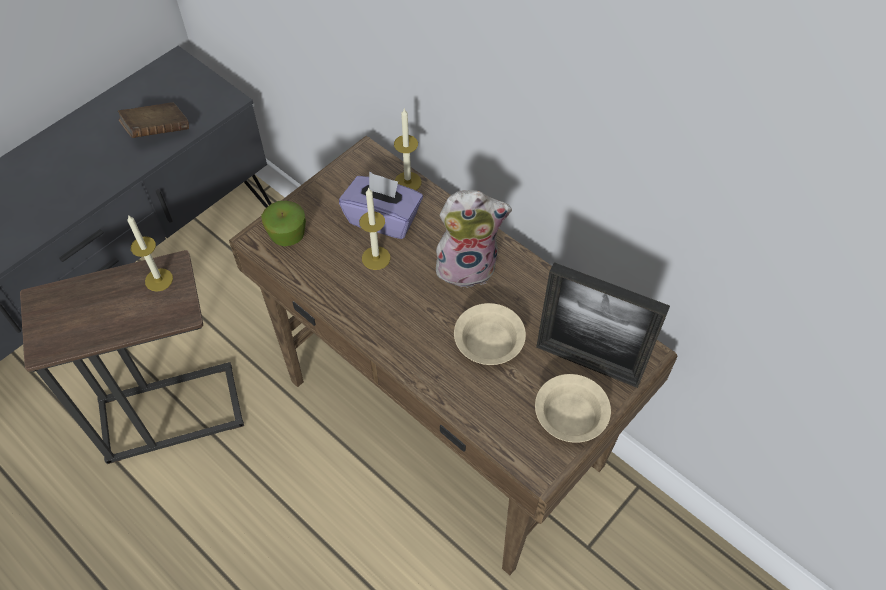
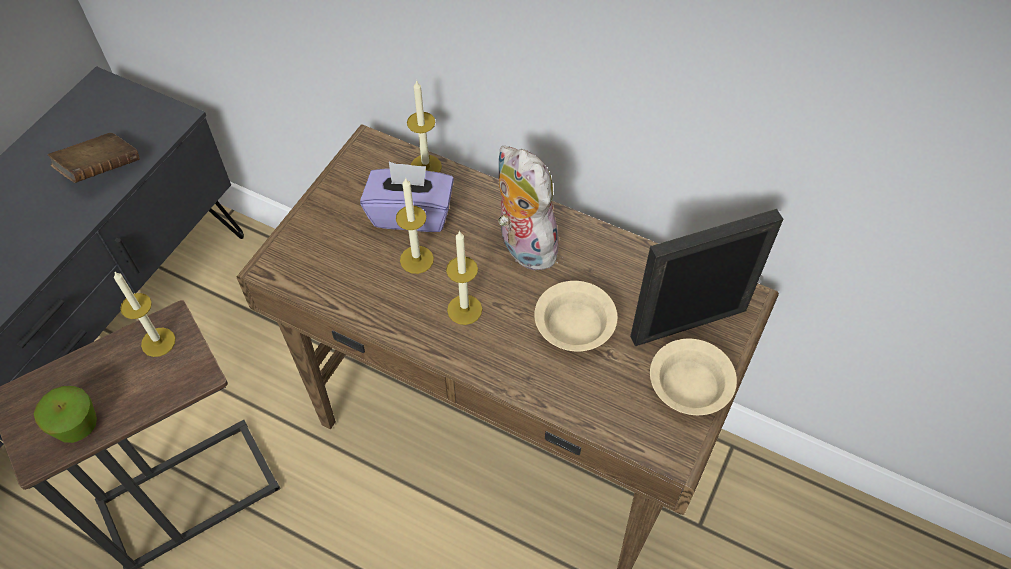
camera: 15 degrees left, 0 degrees up
apple [261,201,306,246] -> apple moved to [34,386,97,443]
plush toy [435,190,512,288] -> plush toy turned 105 degrees counterclockwise [498,146,564,270]
picture frame [536,262,670,388] -> picture frame turned 150 degrees clockwise [630,209,783,346]
none -> candle [446,230,482,325]

